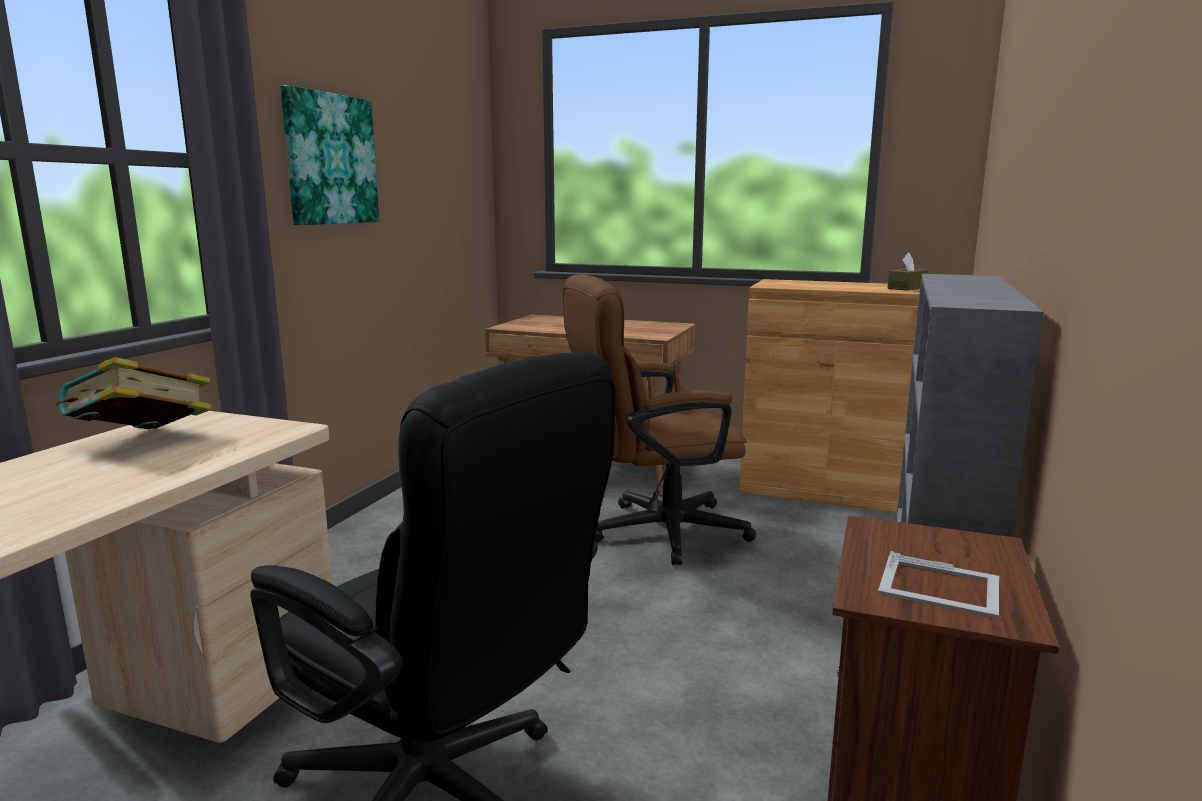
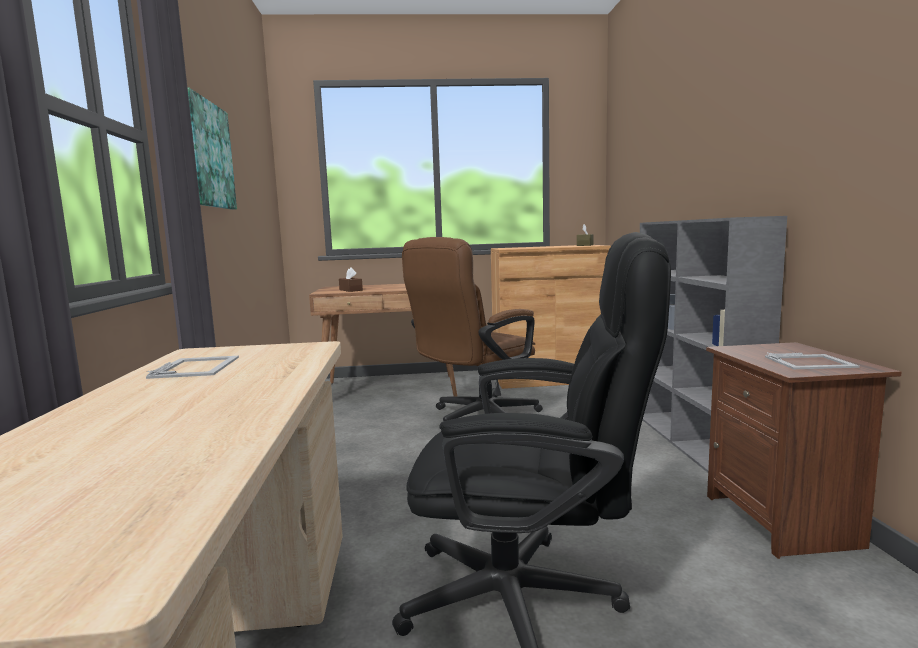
camera: 25 degrees left, 5 degrees down
book [54,357,212,429] -> picture frame [146,356,239,379]
none -> brown tissue box [339,267,363,292]

